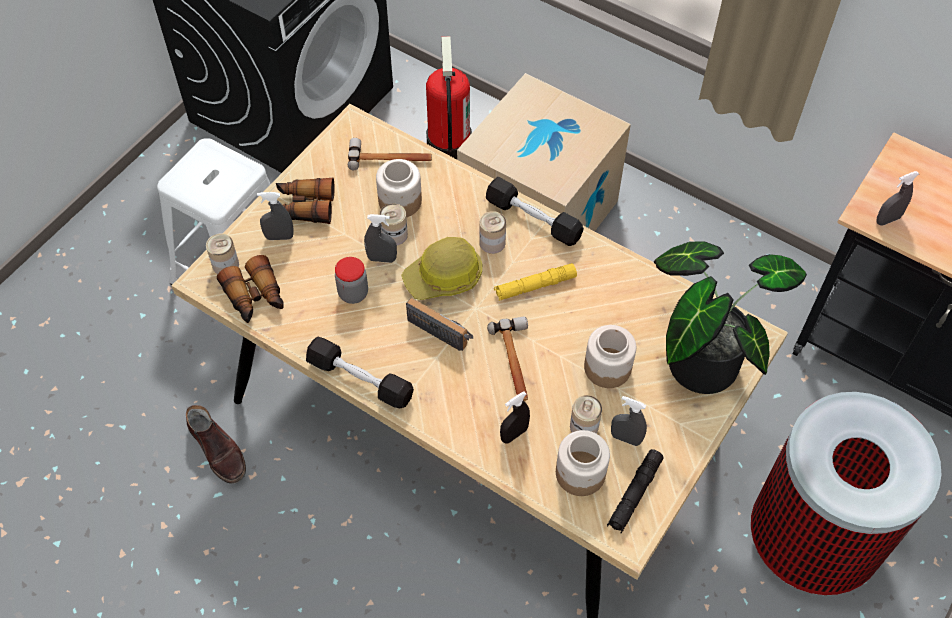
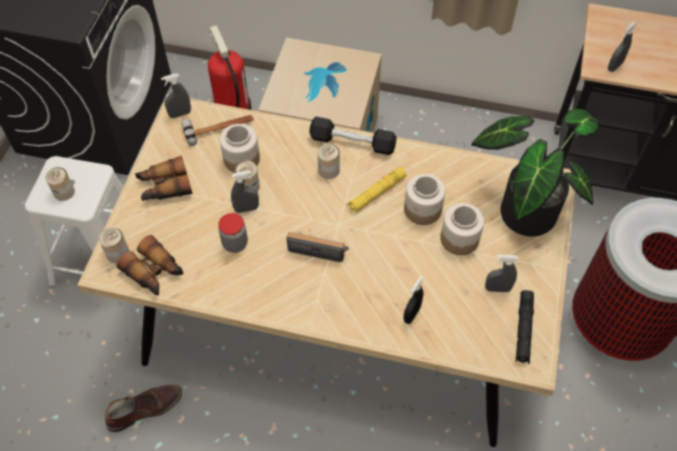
camera: 20 degrees left, 0 degrees up
brown boot [186,405,246,484] -> brown boot turned 60 degrees counterclockwise [105,384,182,432]
grey spray bottle [257,192,294,240] -> grey spray bottle moved to [161,74,191,118]
black dumbbell [306,337,414,408] -> none
hard hat [401,237,482,300] -> none
hammer [487,316,528,401] -> none
jar [556,430,610,496] -> jar moved to [404,174,445,225]
can [570,395,602,434] -> can moved to [45,167,75,201]

